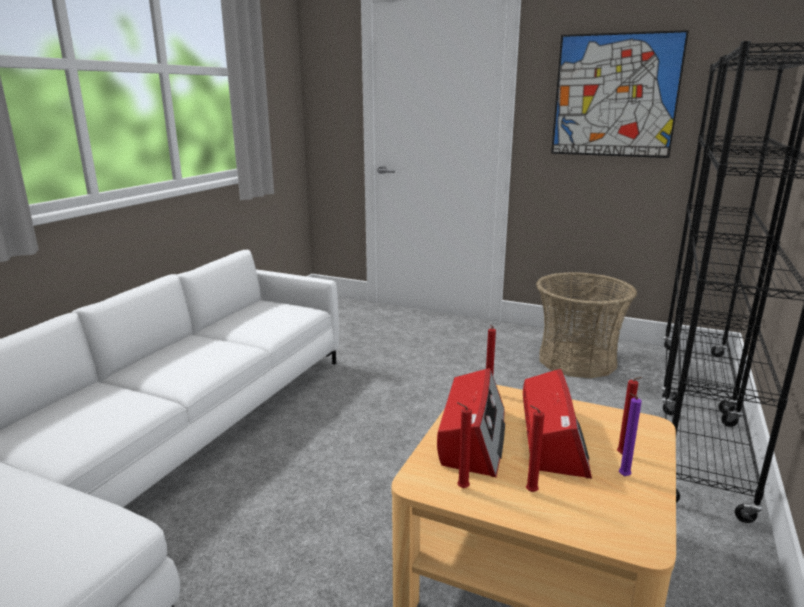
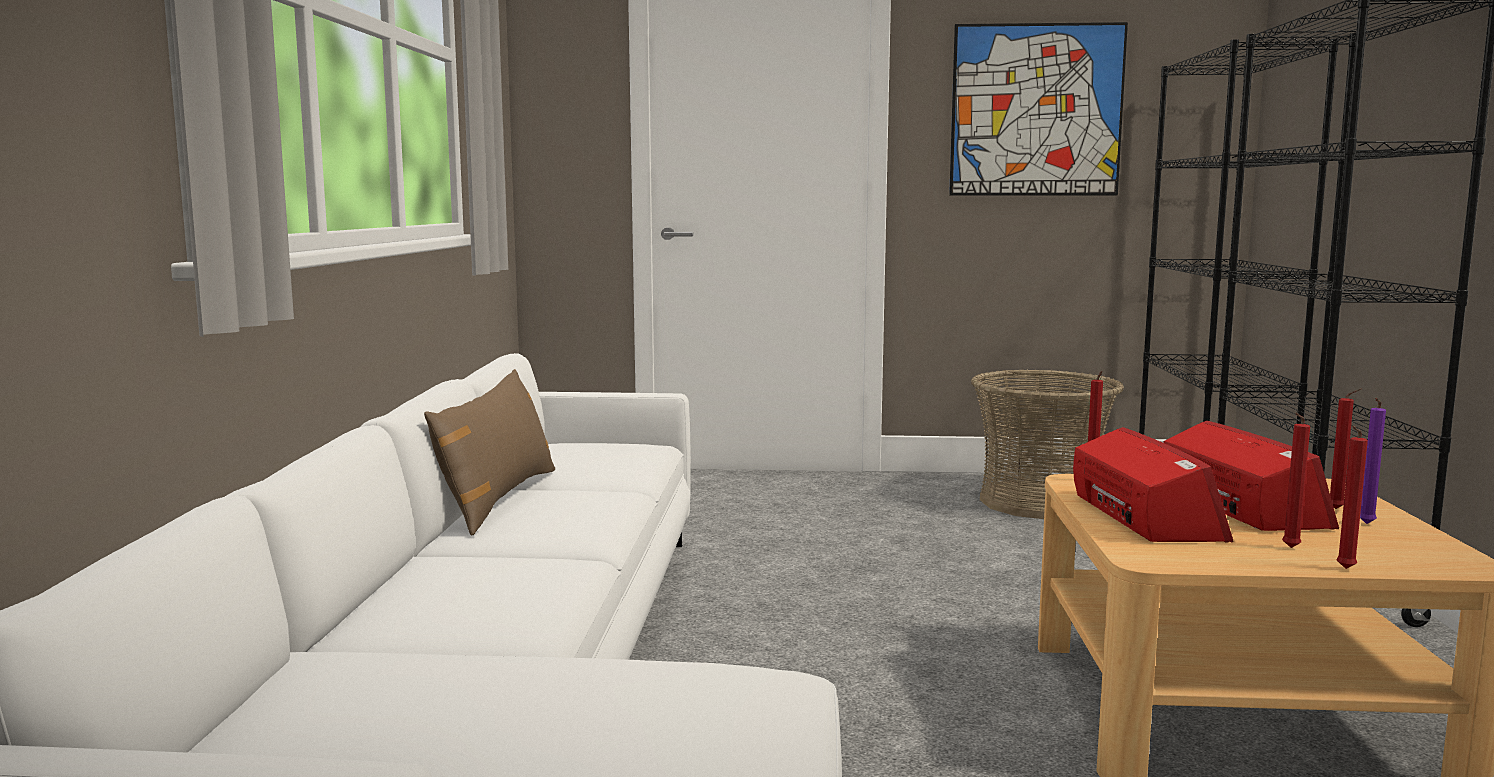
camera: 20 degrees left, 10 degrees down
red candle [457,402,472,488] -> red candle moved to [1336,426,1368,569]
none -> brown pillow [424,369,555,535]

